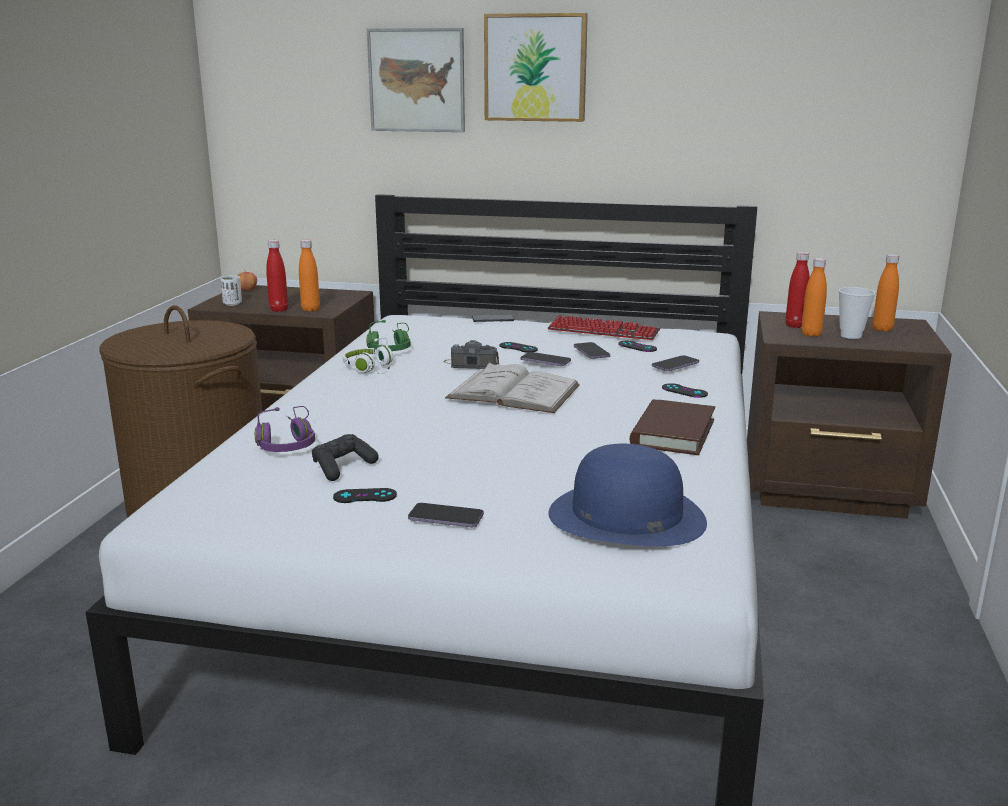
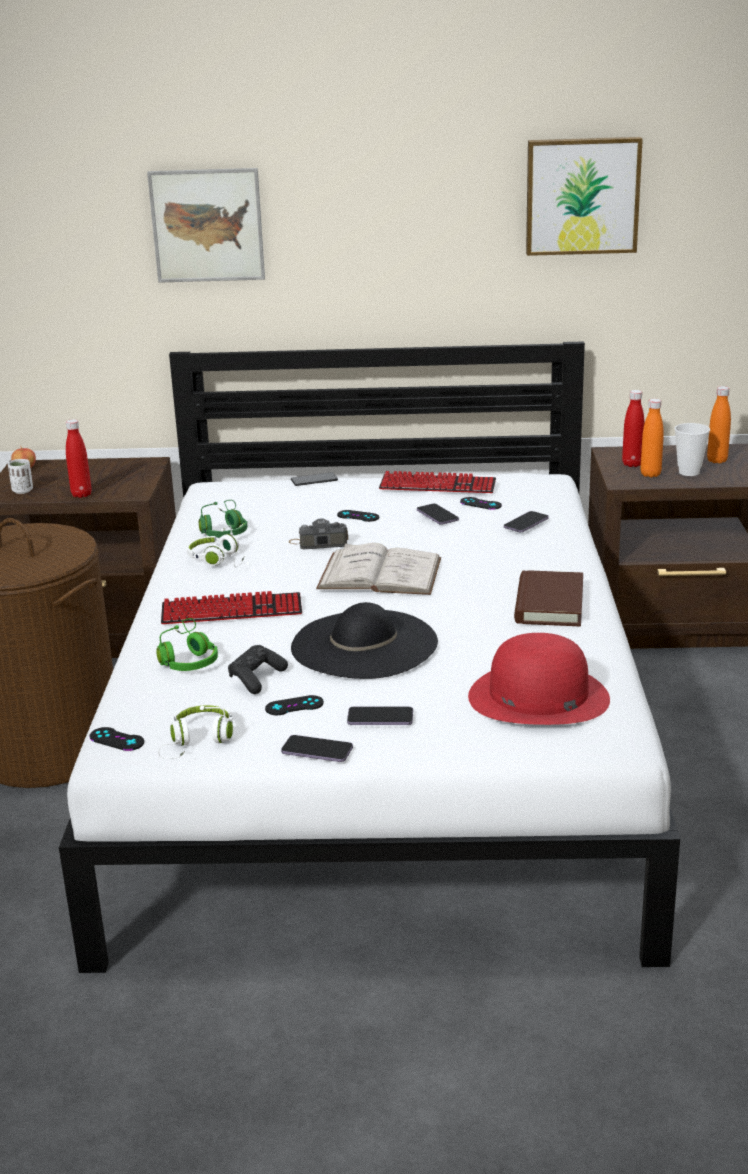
camera: 10 degrees left, 5 degrees up
purple headphones [255,406,315,452] -> green headphones [156,618,218,671]
orange bottle [299,240,320,312] -> none
picture [484,13,588,122] -> picture moved to [526,137,643,256]
phone [521,352,571,366] -> phone moved to [281,735,353,762]
blue hat [548,444,707,546] -> red hat [468,633,610,725]
black game controller [662,383,708,398] -> black game controller moved to [90,727,144,751]
none -> white headphones [158,704,233,759]
none -> keyboard [161,591,302,624]
none -> black hat [291,602,438,679]

